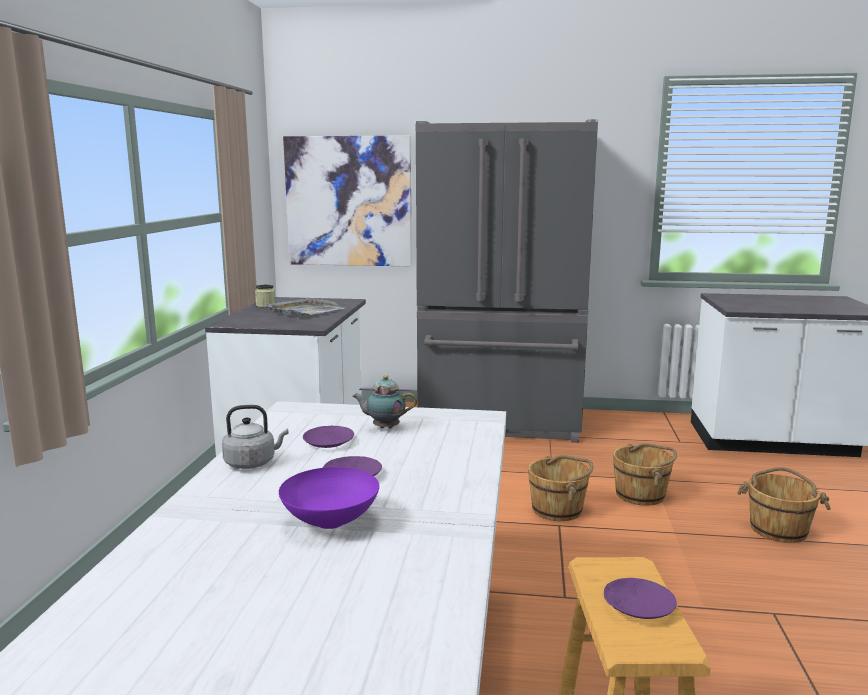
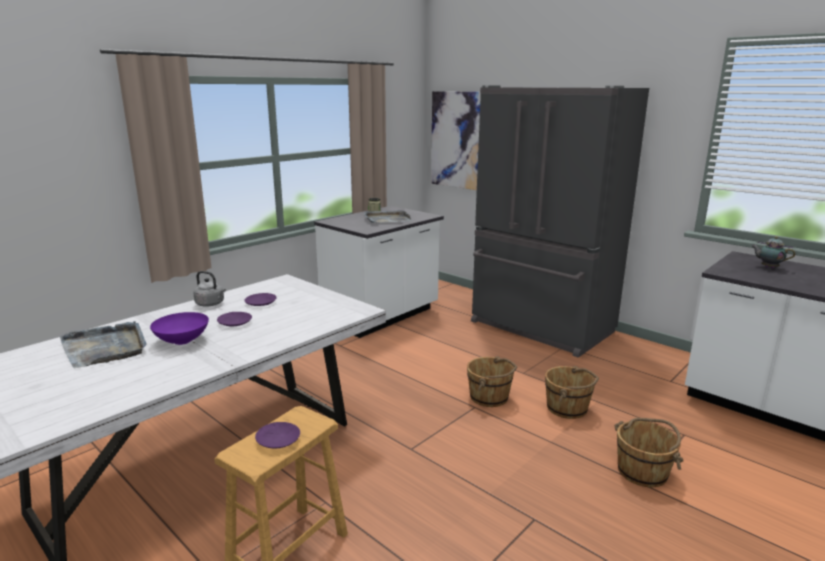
camera: 35 degrees right, 5 degrees up
teapot [352,375,417,429] -> teapot moved to [751,236,795,268]
none -> grey tray [60,321,146,368]

